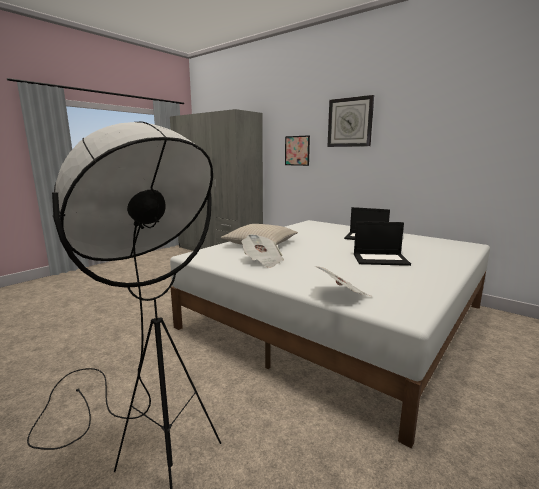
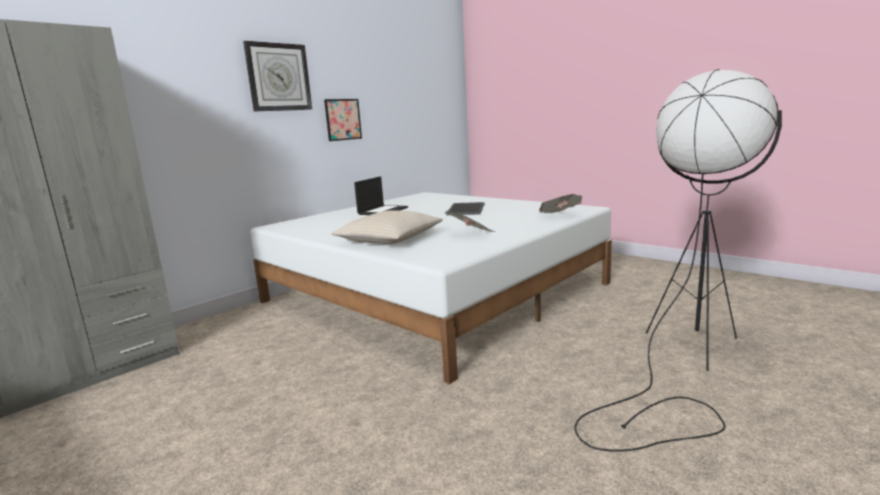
camera: 85 degrees left, 0 degrees up
picture [285,135,310,166] -> picture moved to [324,99,362,141]
laptop [354,221,411,266] -> tray [446,202,484,215]

